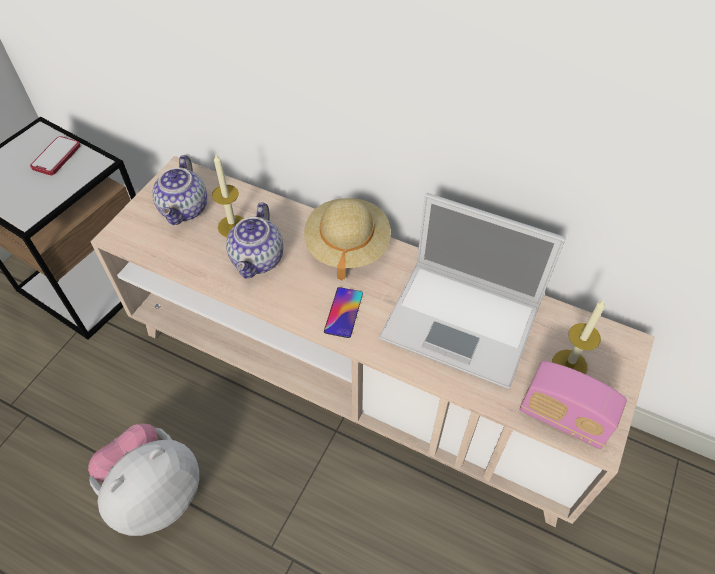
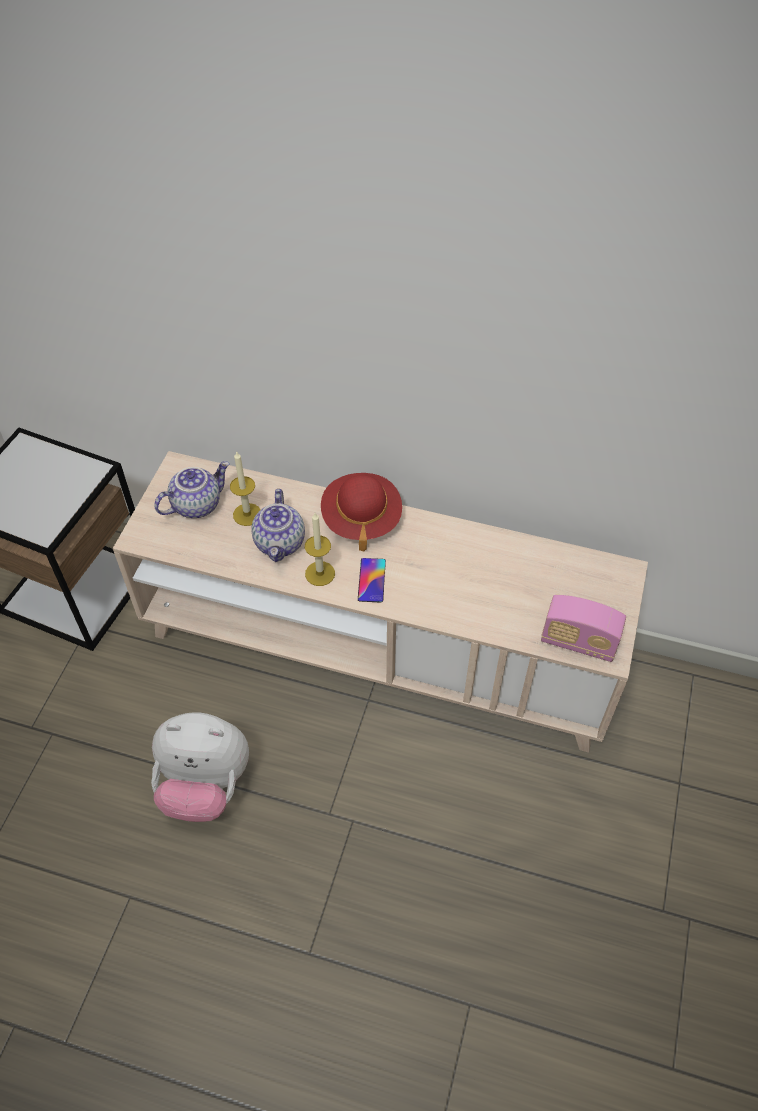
camera: 10 degrees left, 0 degrees up
phone [30,136,81,175] -> none
plush toy [88,423,199,536] -> plush toy turned 120 degrees counterclockwise [151,712,249,822]
teapot [152,155,207,225] -> teapot turned 120 degrees counterclockwise [154,461,230,518]
beige hat [304,198,391,281] -> red hat [321,473,402,552]
laptop [379,193,566,390] -> none
candle [552,300,605,374] -> candle moved to [305,513,335,586]

